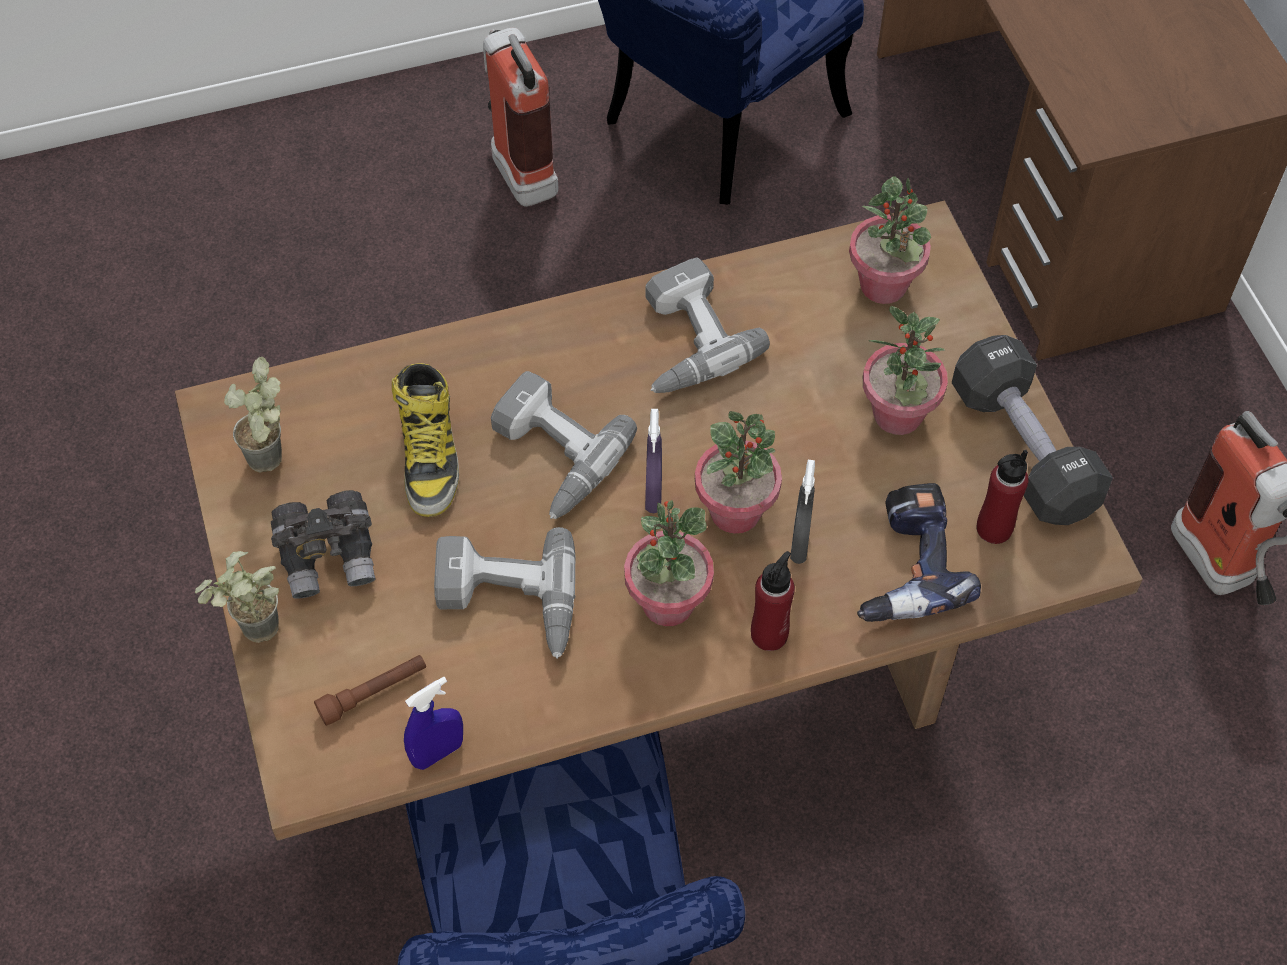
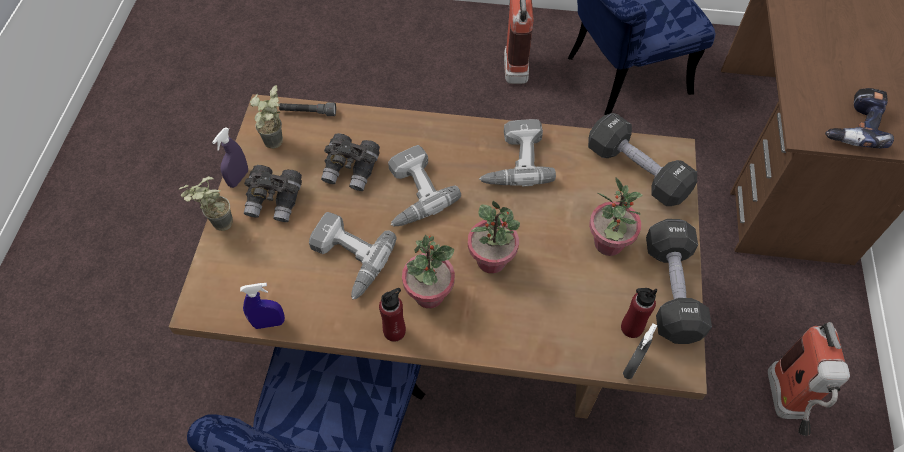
camera: 25 degrees right, 0 degrees up
brown flashlight [314,655,426,726] -> none
boot [392,363,459,517] -> grey binoculars [321,133,380,191]
purple spray bottle [645,409,662,513] -> purple spray bottle moved to [212,127,248,188]
red bottle [751,551,795,651] -> red bottle moved to [379,288,406,342]
grey spray bottle [790,460,815,564] -> grey spray bottle moved to [623,323,657,379]
potted plant [849,176,931,304] -> black dumbbell [588,113,697,206]
power drill [857,483,981,622] -> power drill moved to [825,88,894,148]
none -> grey flashlight [279,102,336,116]

